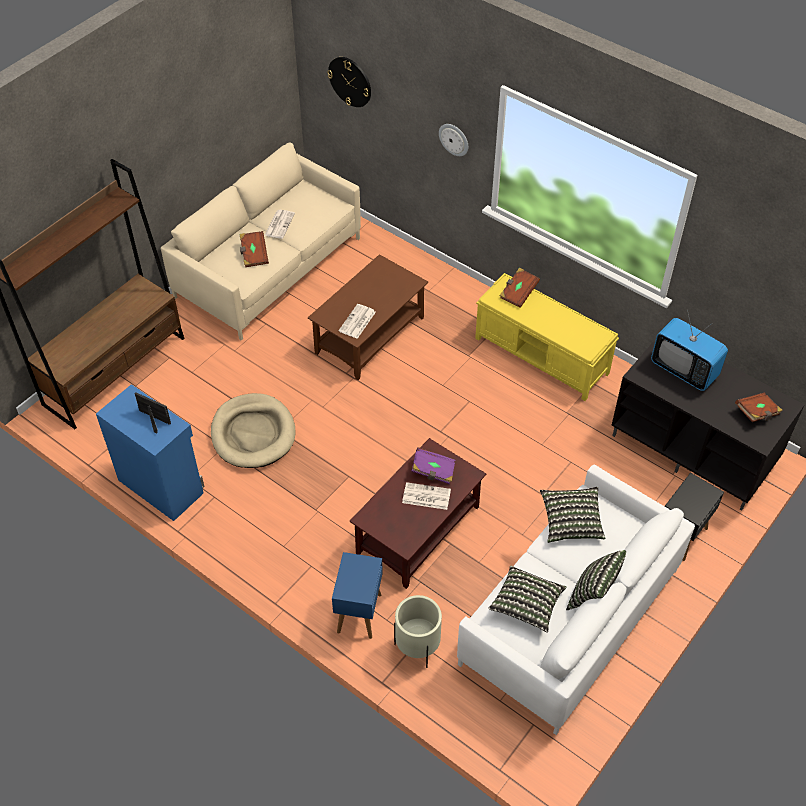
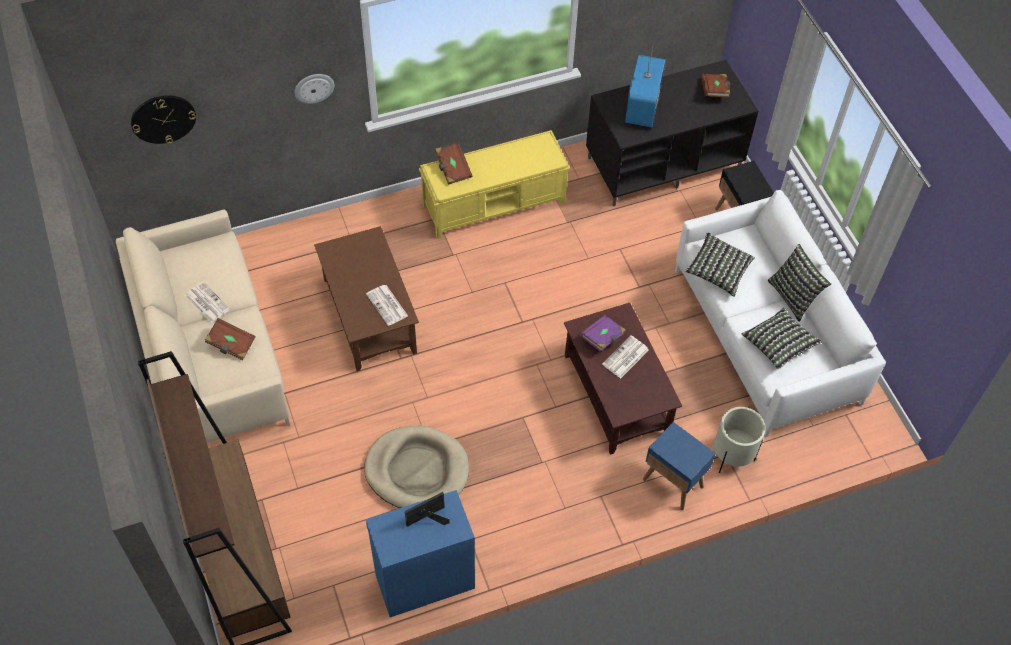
camera: 60 degrees left, 5 degrees up
television [651,310,728,391] -> television turned 60 degrees counterclockwise [625,44,666,128]

